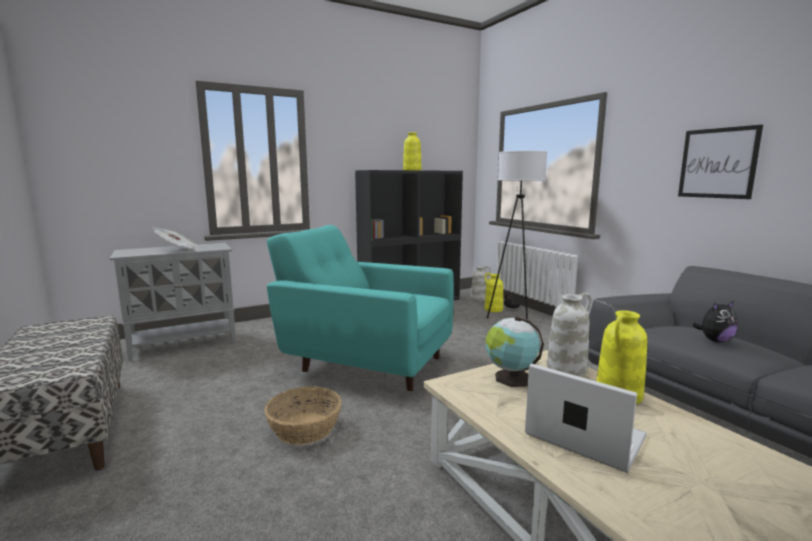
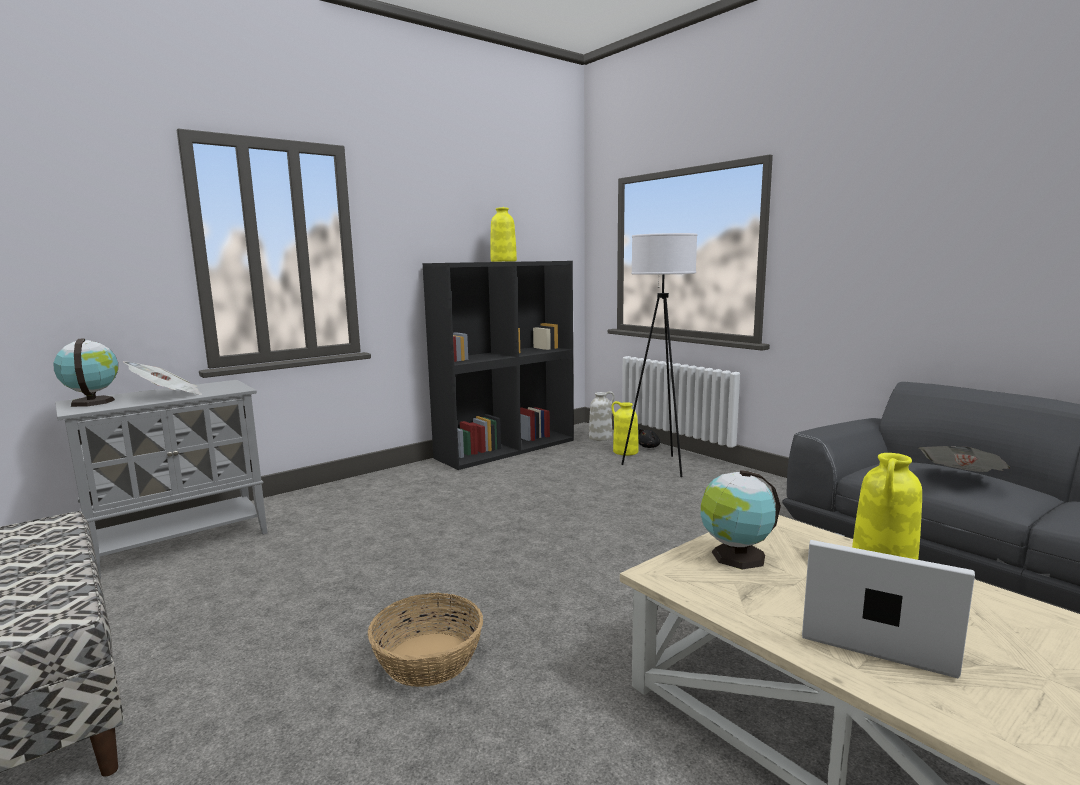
camera: 10 degrees left, 0 degrees up
turquoise armchair [267,225,454,391] -> none
white vase [547,292,591,376] -> none
picture [678,125,763,199] -> none
plush toy [692,301,738,342] -> newspaper [919,446,1010,472]
none -> globe [54,338,118,407]

